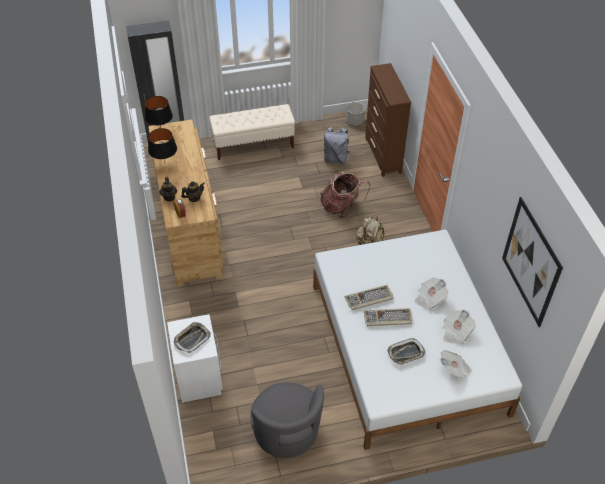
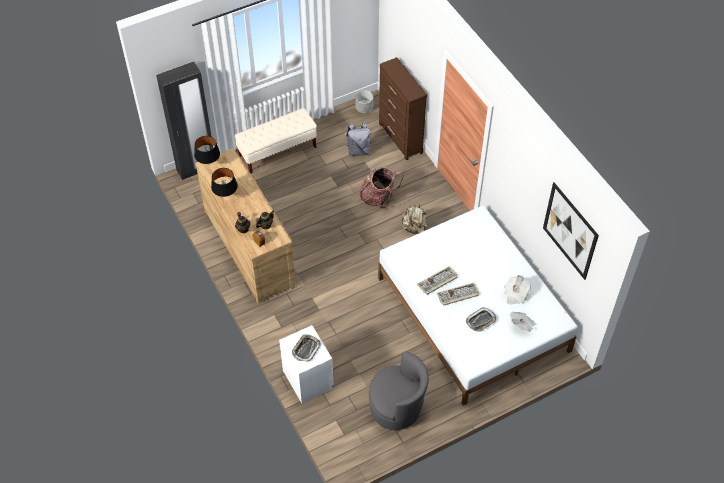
camera: 15 degrees left, 5 degrees up
grey armchair [250,382,324,458] -> grey armchair turned 45 degrees counterclockwise [369,352,429,430]
newspaper [415,277,448,310] -> none

